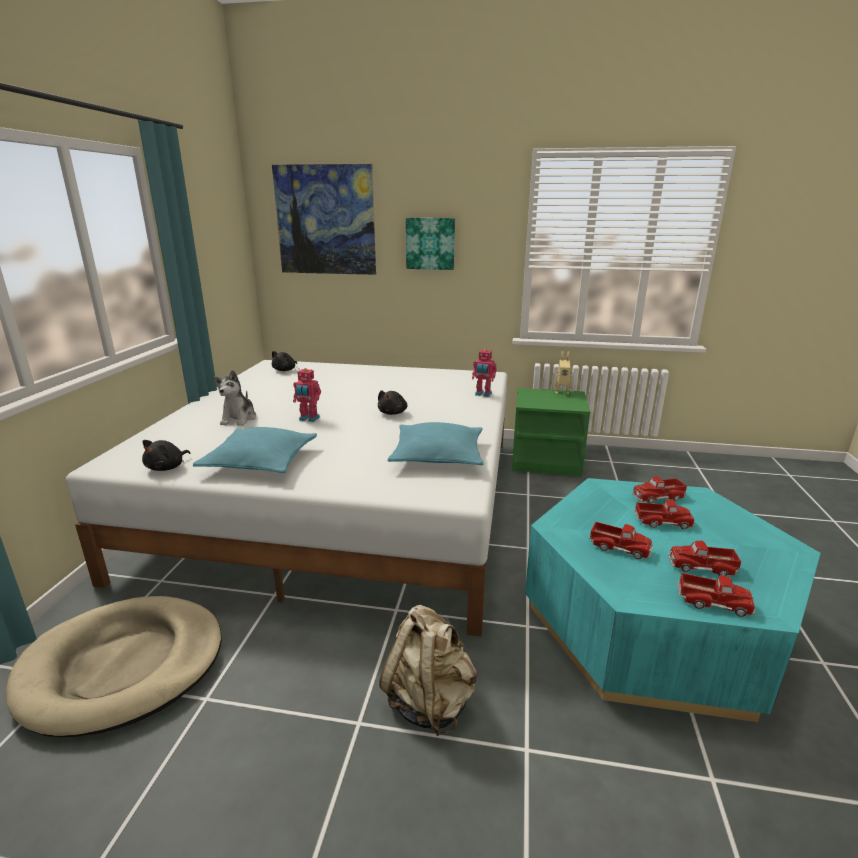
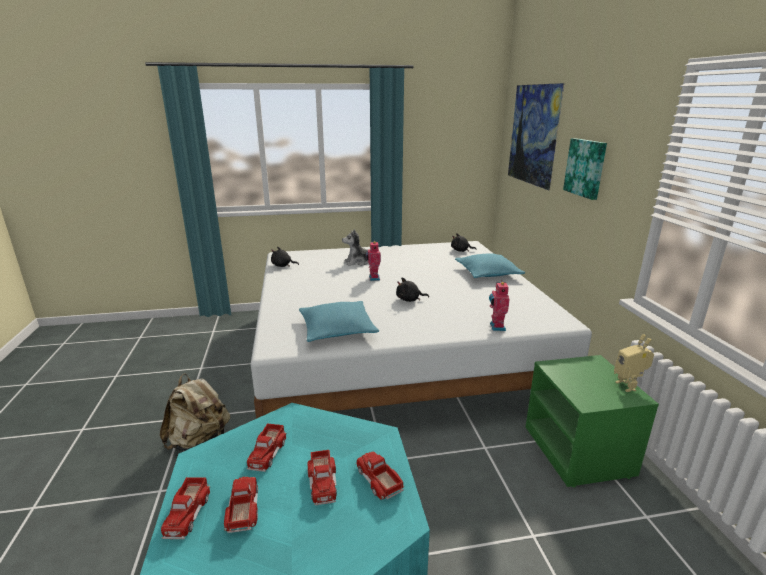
camera: 70 degrees right, 0 degrees up
beige dog bed [6,596,222,737] -> none
turquoise pillow [193,427,317,473] -> turquoise pillow moved to [455,253,525,278]

